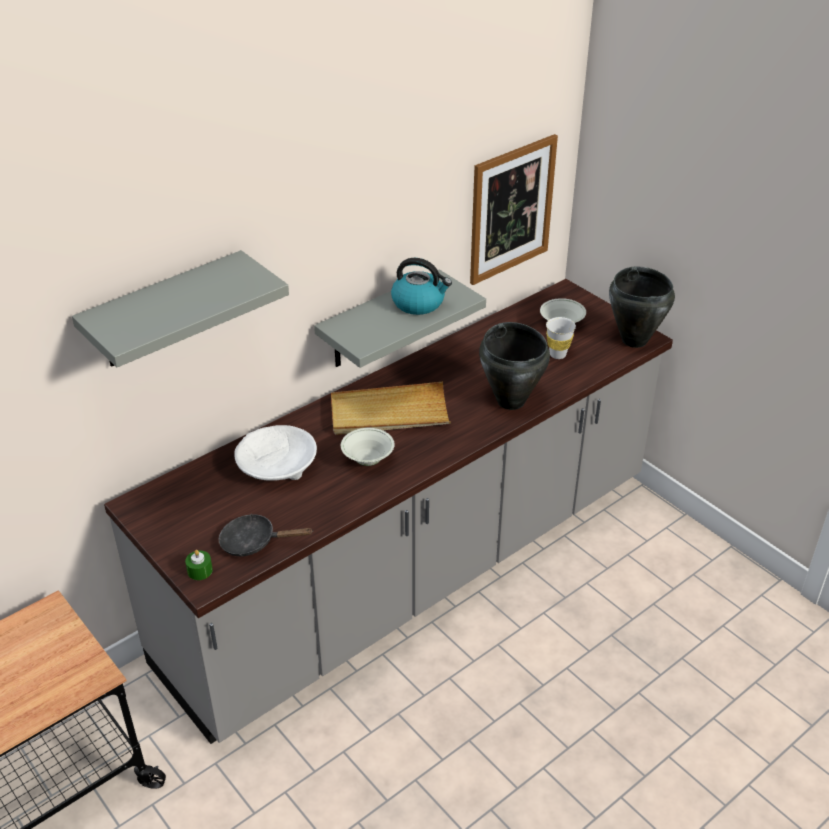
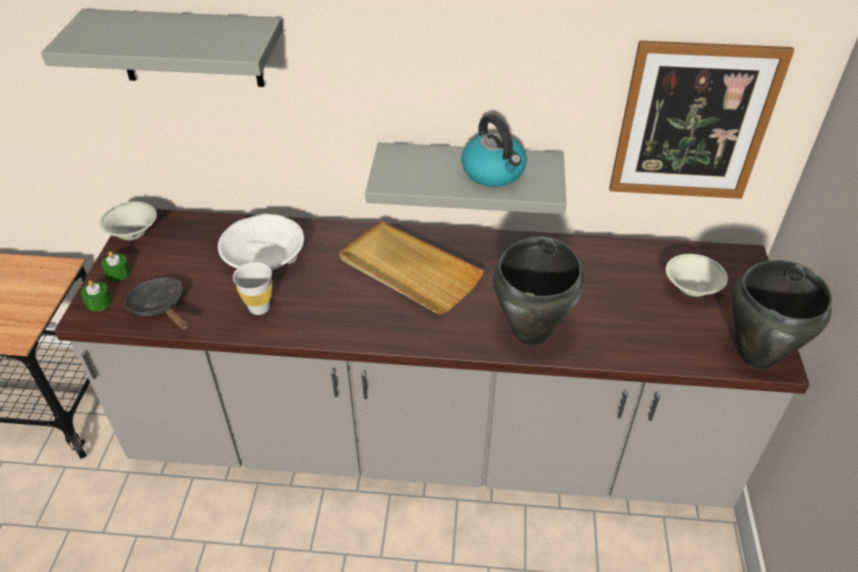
camera: 45 degrees right, 5 degrees up
white bowl [341,428,395,466] -> white bowl moved to [99,201,157,240]
white cup [546,317,576,359] -> white cup moved to [233,262,272,315]
none -> green candle [101,251,131,282]

